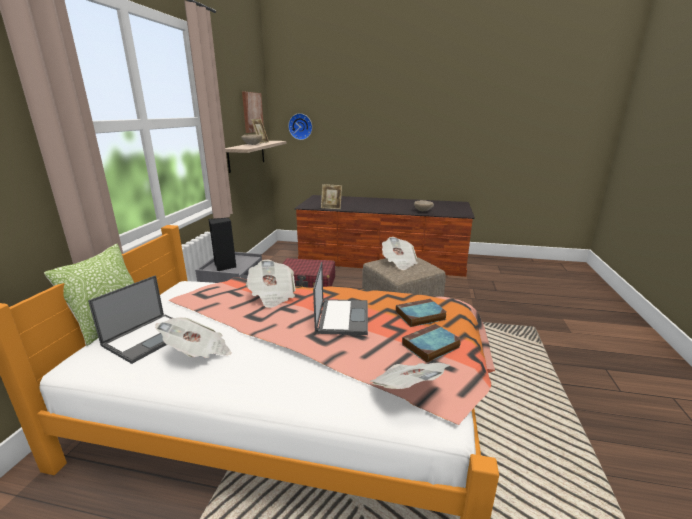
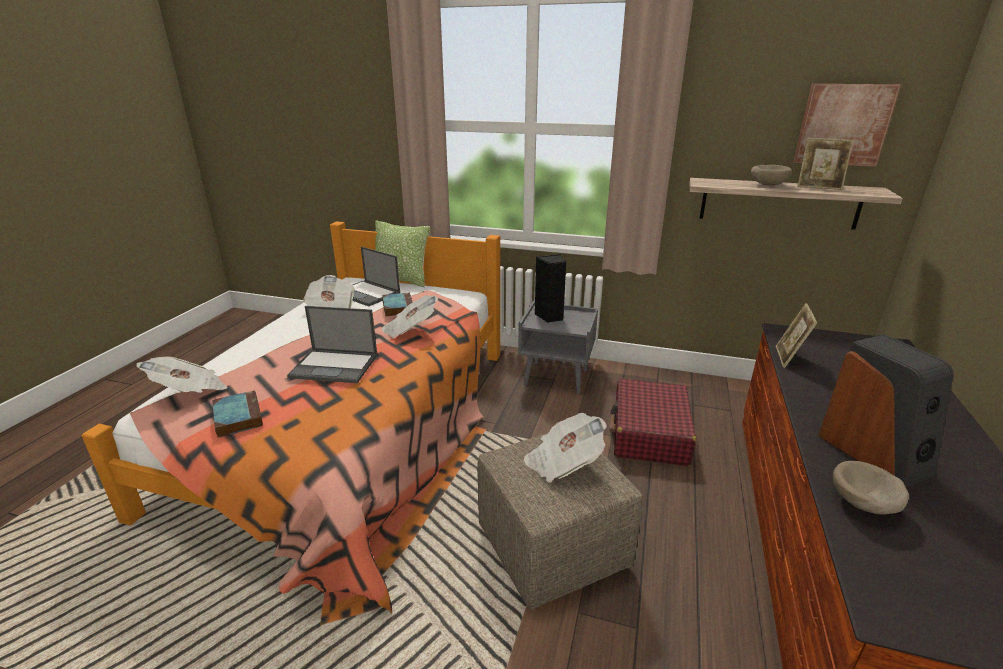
camera: 95 degrees right, 5 degrees up
wall clock [288,113,312,140] -> none
book [396,299,447,327] -> book moved to [382,292,413,317]
none -> speaker [818,334,954,487]

